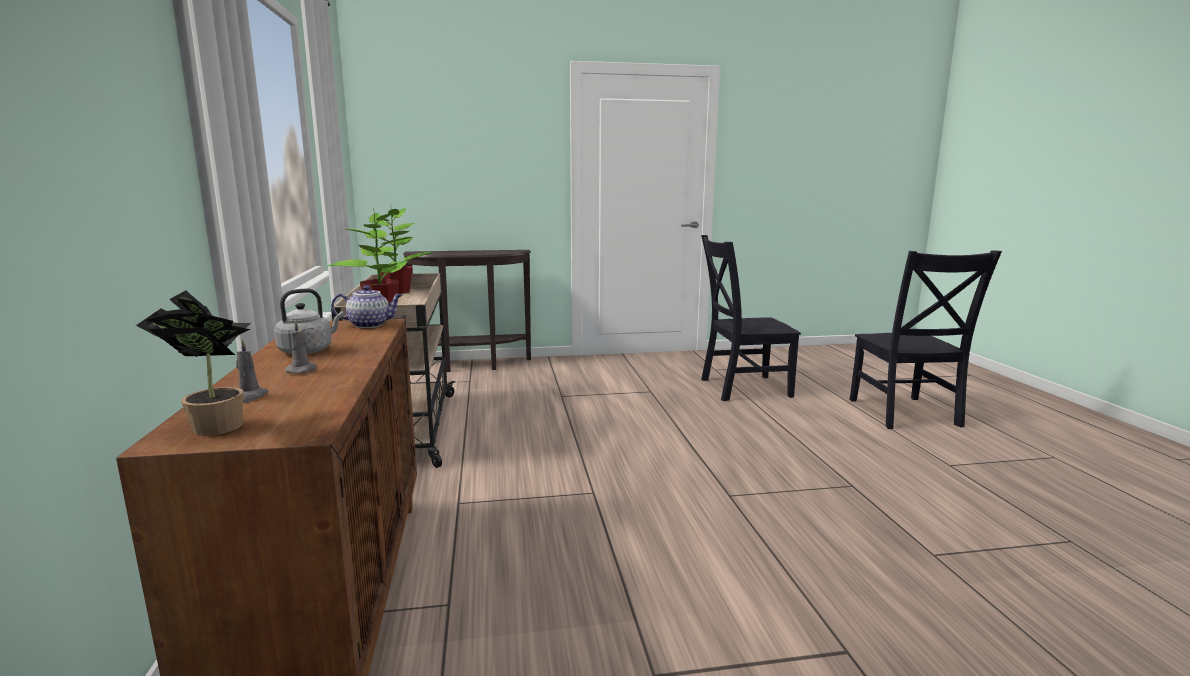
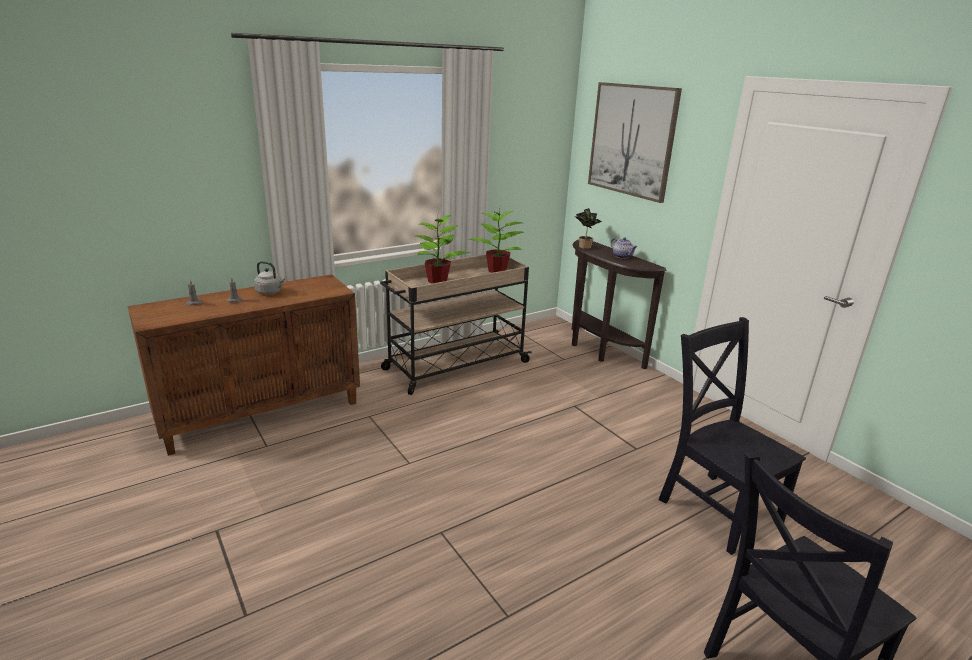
camera: 65 degrees right, 10 degrees up
potted plant [136,290,251,436] -> potted plant moved to [575,208,602,249]
teapot [331,285,402,328] -> teapot moved to [611,237,637,259]
none -> picture [588,82,682,203]

